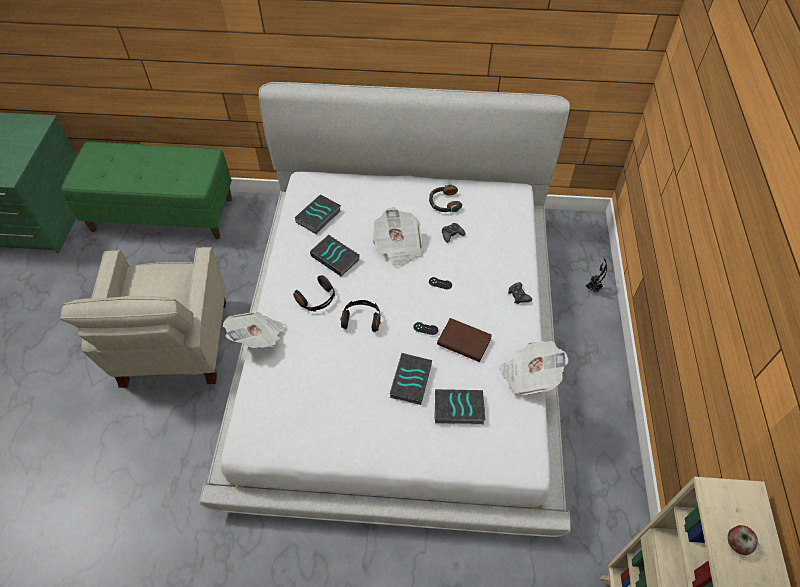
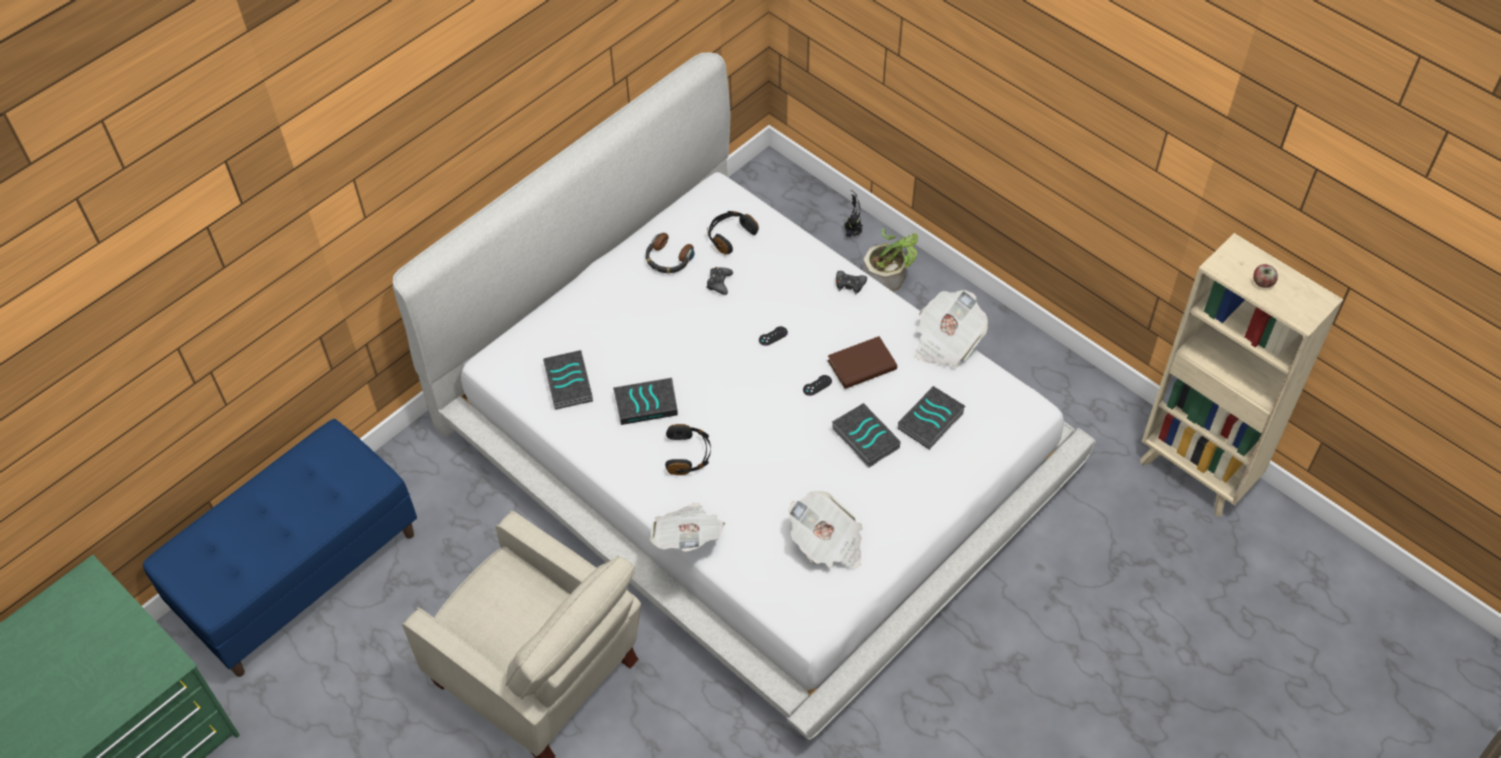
camera: 50 degrees left, 0 degrees up
green bench [61,142,232,239] -> blue bench [143,419,417,677]
black headphones [341,300,381,332] -> black headphones moved to [707,211,759,255]
newspaper [373,207,423,269] -> newspaper moved to [789,491,863,568]
none -> potted plant [863,228,918,291]

